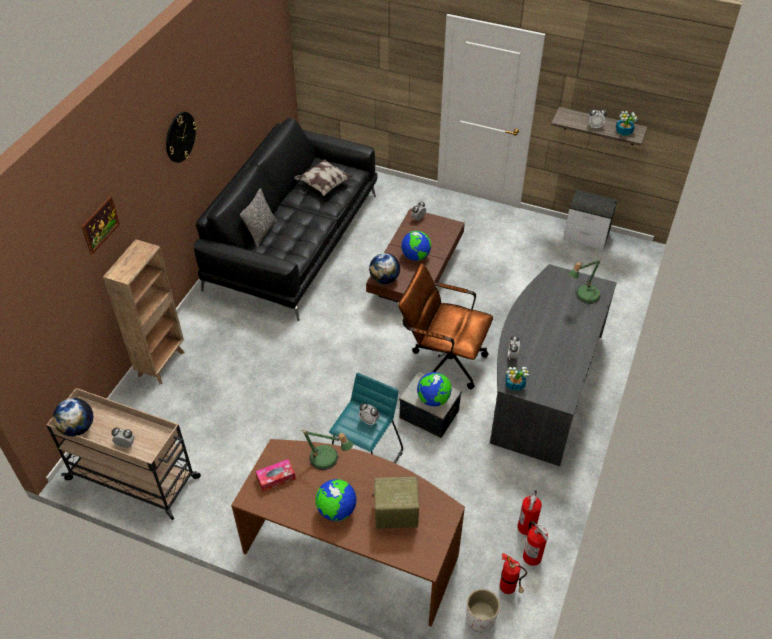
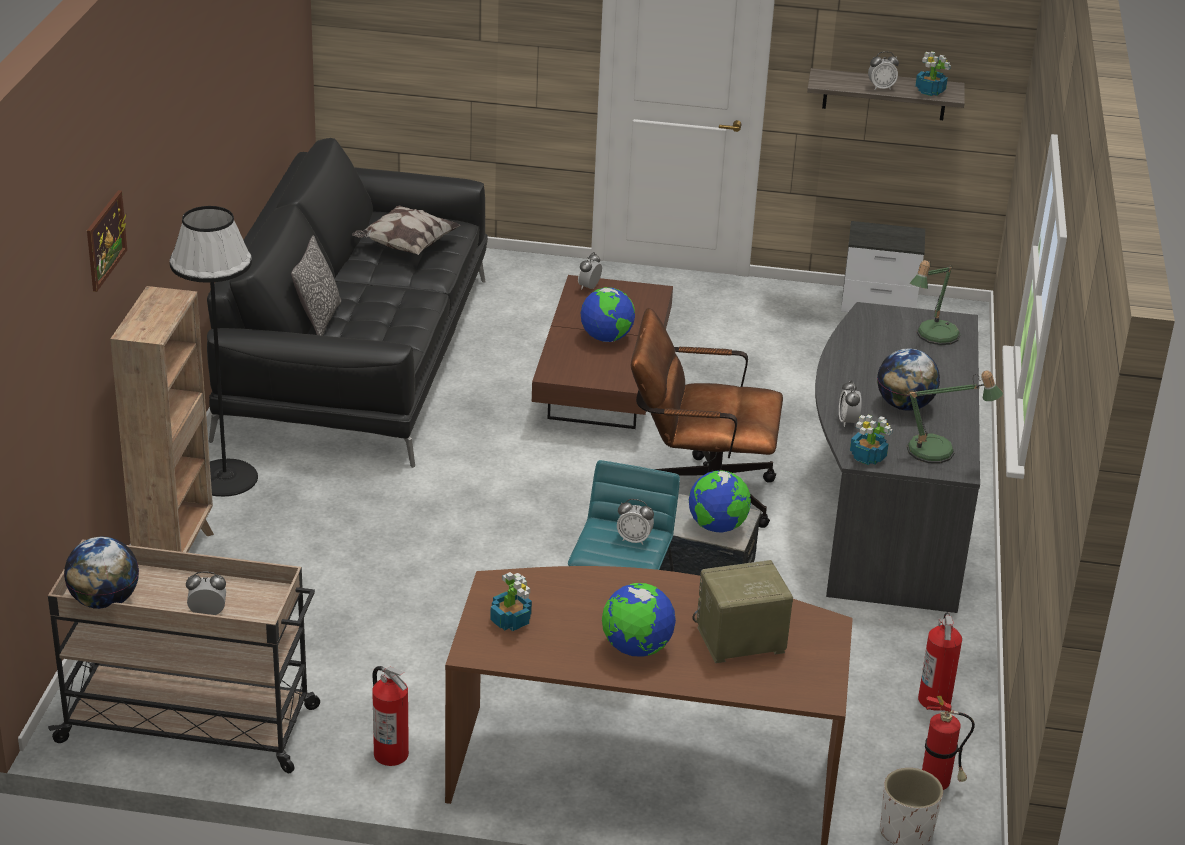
camera: 15 degrees left, 15 degrees down
wall clock [166,112,197,163] -> none
tissue box [256,459,296,492] -> potted plant [490,572,532,631]
table lamp [303,430,353,470] -> table lamp moved to [906,370,1003,464]
globe [369,253,400,284] -> globe moved to [877,348,940,411]
fire extinguisher [523,521,548,566] -> fire extinguisher moved to [372,666,409,766]
none -> black floor lamp [170,206,258,497]

